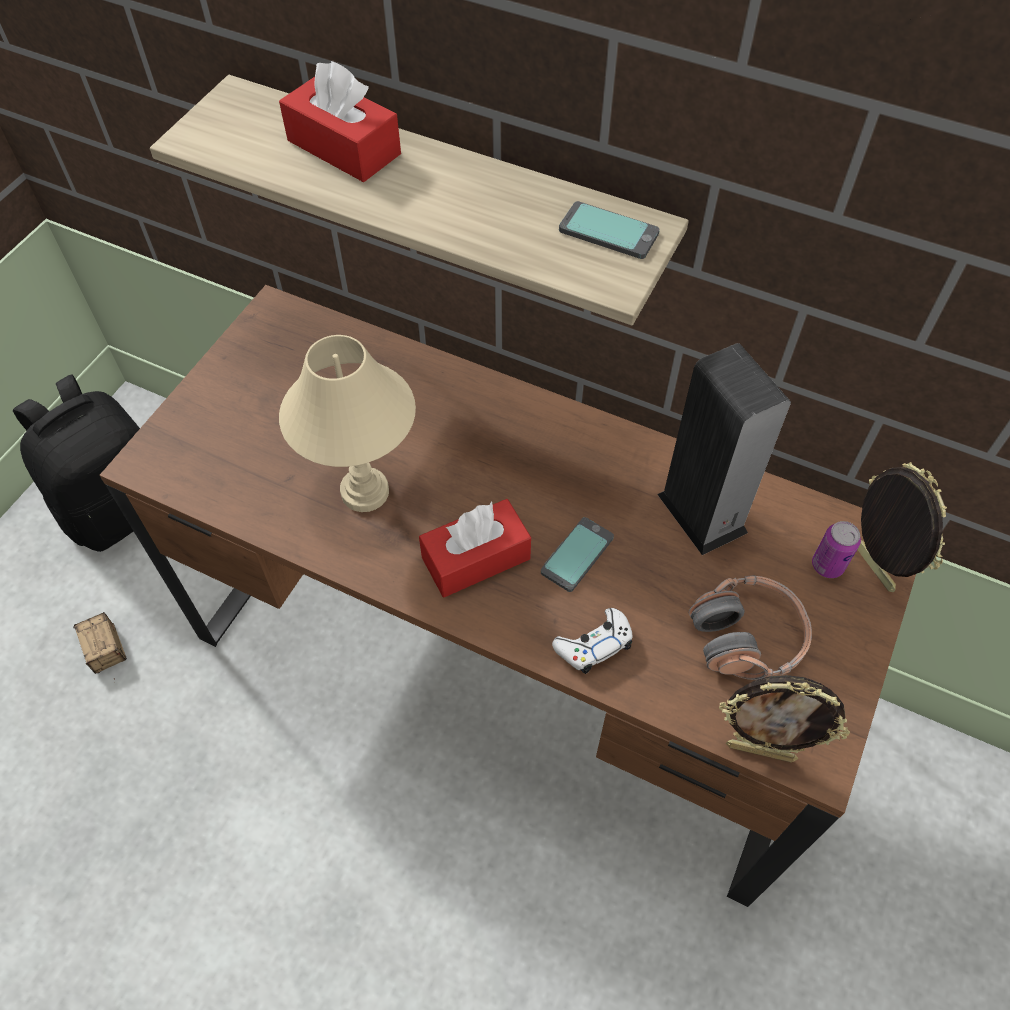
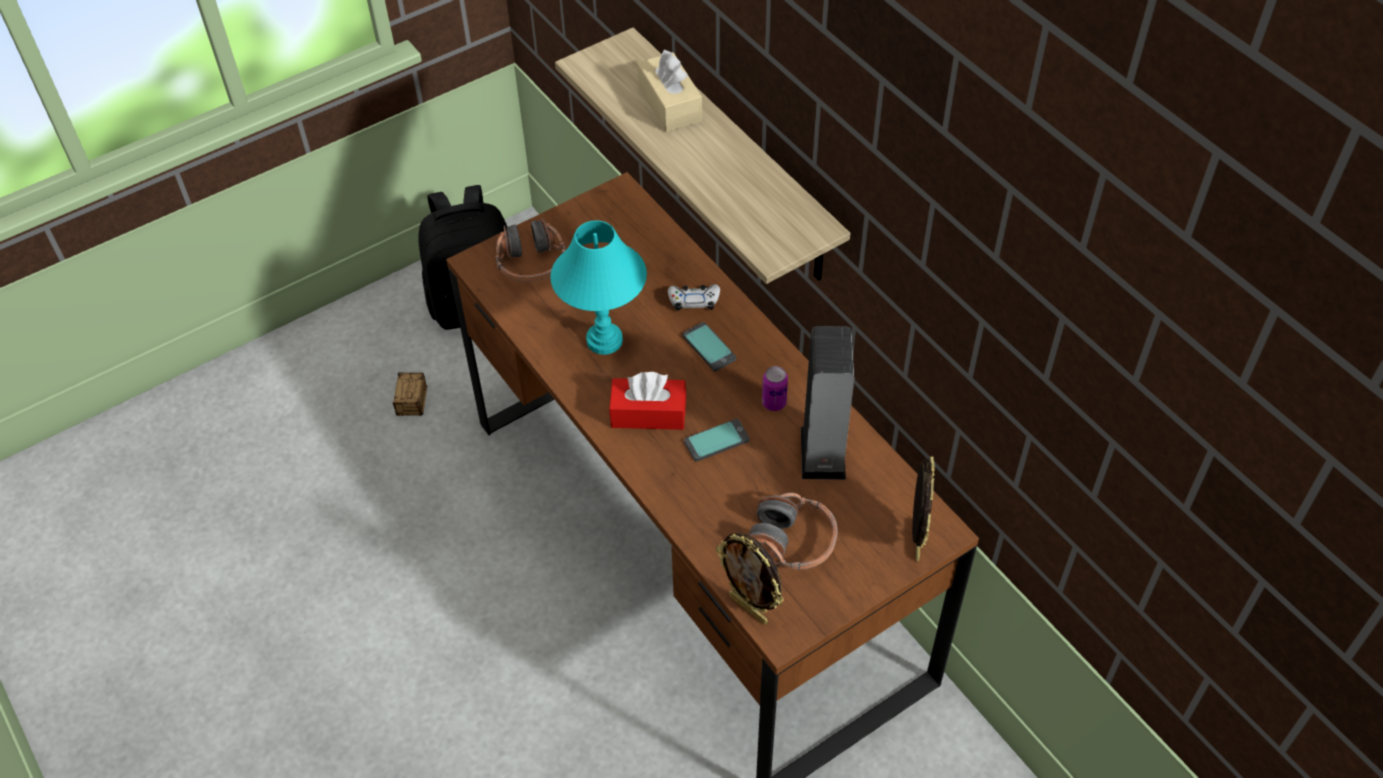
camera: 30 degrees right, 5 degrees down
red tissue box [279,61,401,182] -> beige tissue box [637,49,702,132]
beige table lamp [279,335,416,512] -> turquoise table lamp [550,220,647,355]
white game controller [552,608,633,674] -> white game controller moved to [668,284,720,311]
phone [559,201,660,259] -> phone moved to [683,322,736,371]
can [812,521,861,578] -> can moved to [762,366,788,411]
none -> headphones [495,218,566,282]

